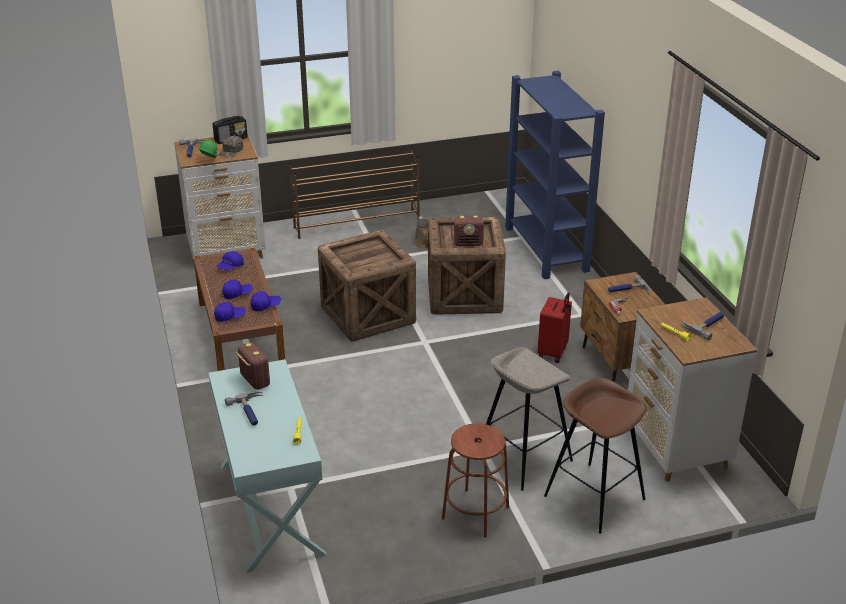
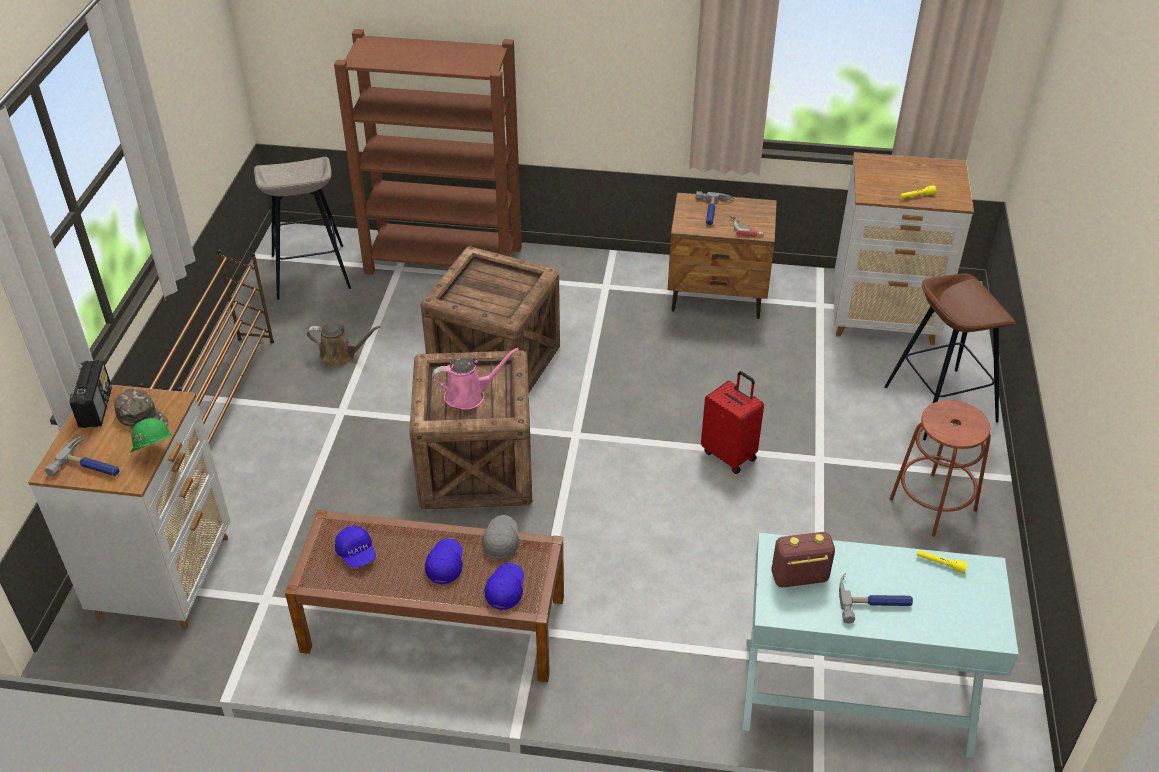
camera: 65 degrees left, 10 degrees up
blue cap [250,291,281,311] -> grey cap [482,515,519,560]
radio [454,216,484,246] -> none
grey stool [486,347,573,491] -> grey stool moved to [254,157,351,300]
blue bookcase [505,71,605,279] -> brown bookcase [334,29,522,275]
red suitcase [538,293,572,363] -> red suitcase moved to [701,371,764,474]
hammer [681,312,724,340] -> none
none -> pink watering can [432,348,519,410]

